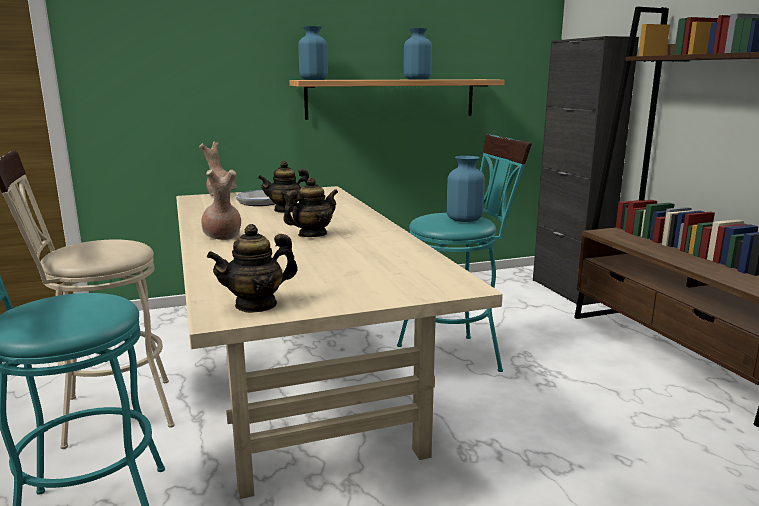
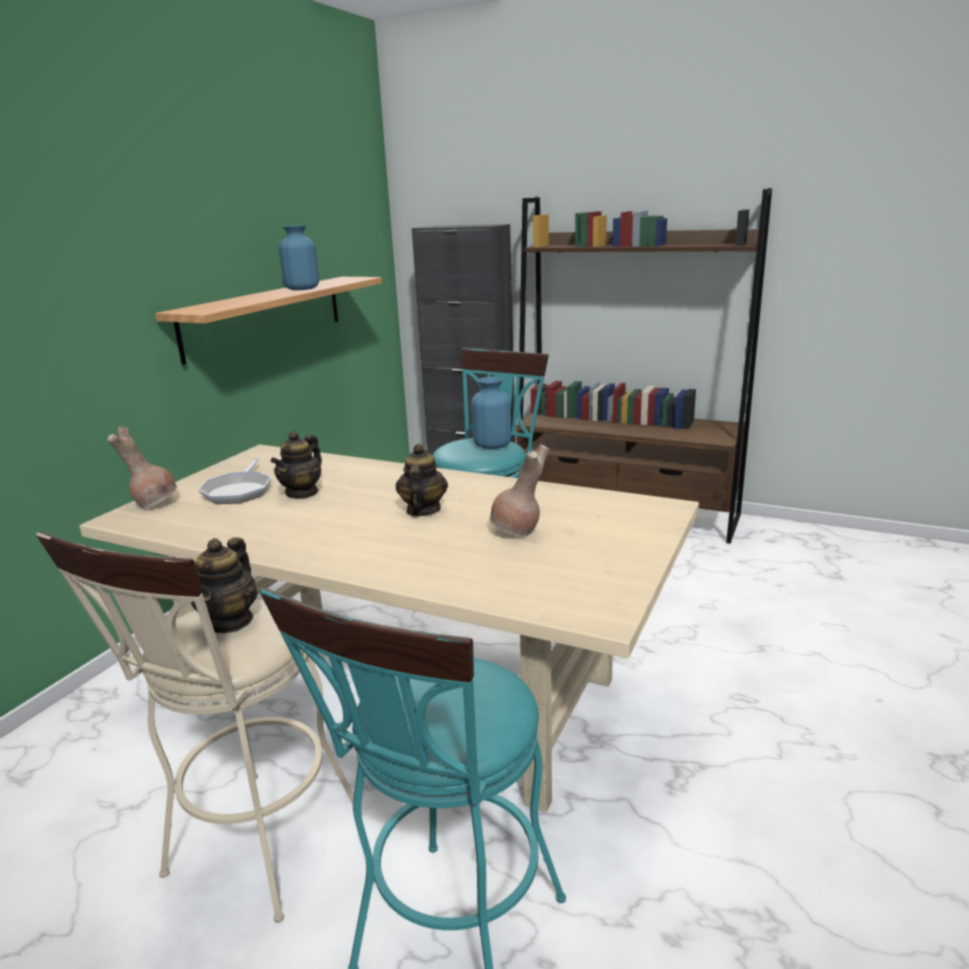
camera: 45 degrees left, 5 degrees up
brown vase [201,169,241,240] -> brown vase moved to [490,444,549,536]
teapot [207,224,298,313] -> teapot moved to [191,537,257,633]
blue vase [298,26,328,80] -> none

